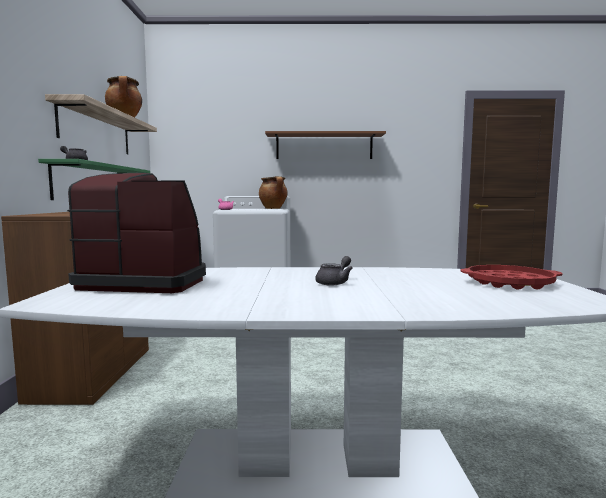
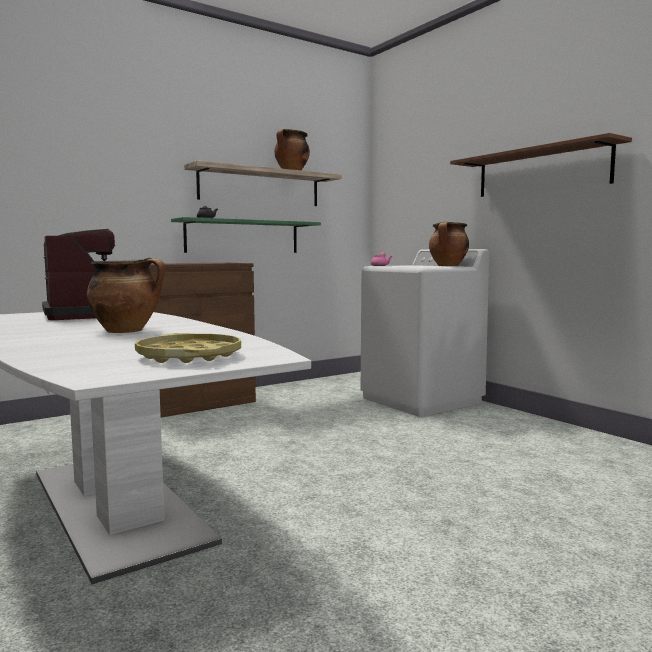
camera: 55 degrees right, 0 degrees up
grey teapot [315,256,353,286] -> cooking pot [87,258,165,333]
red tray [460,265,563,290] -> yellow tray [135,333,241,363]

